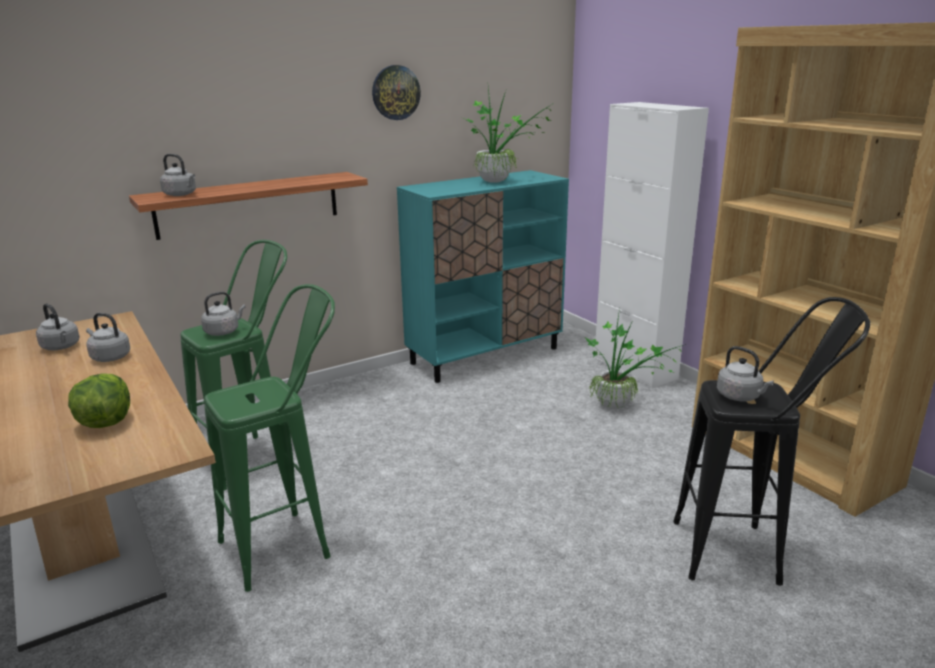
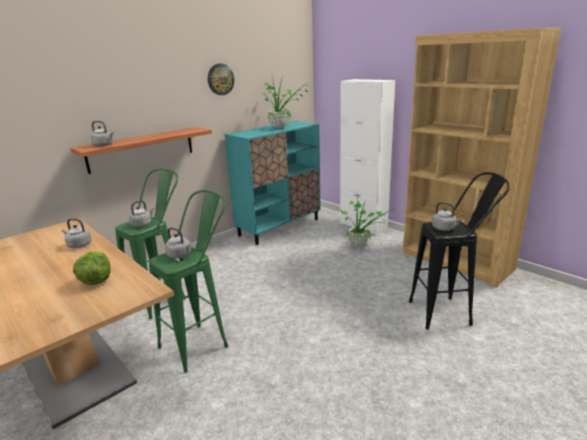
camera: 10 degrees left, 0 degrees up
grey kettle [36,303,80,350] -> grey kettle moved to [165,227,191,259]

